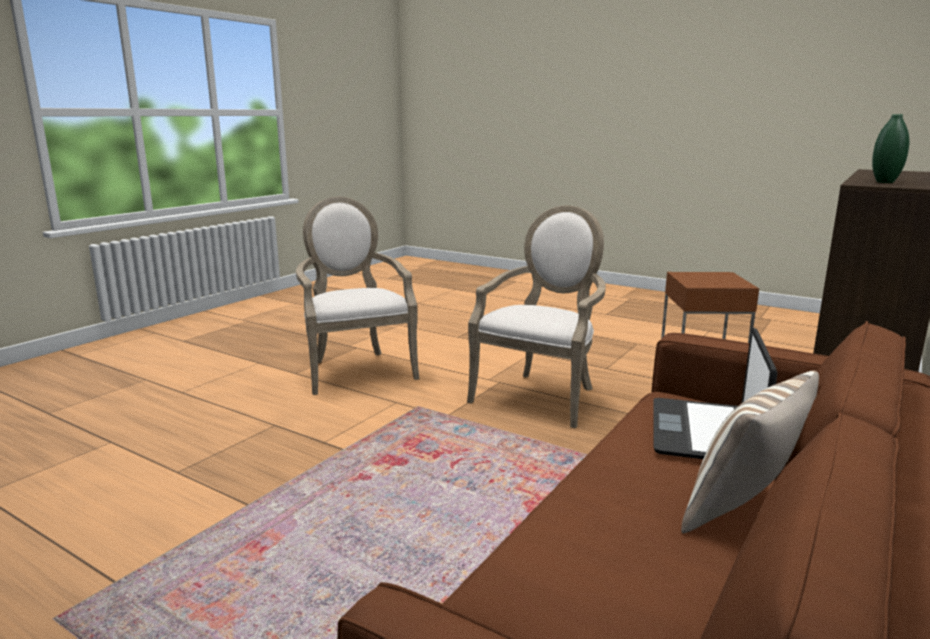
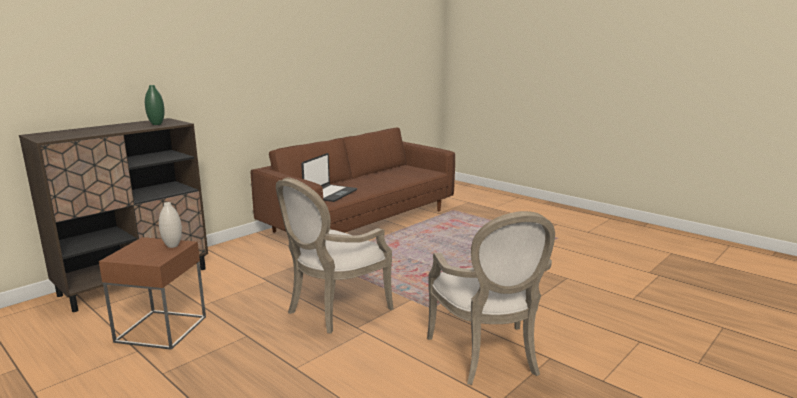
camera: 170 degrees left, 0 degrees up
pillow [681,370,819,534] -> none
none -> white vase [159,202,182,248]

